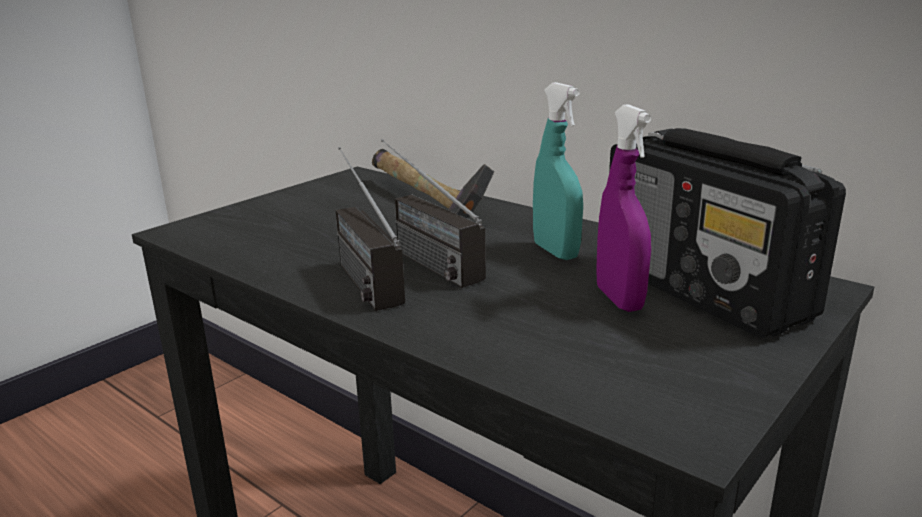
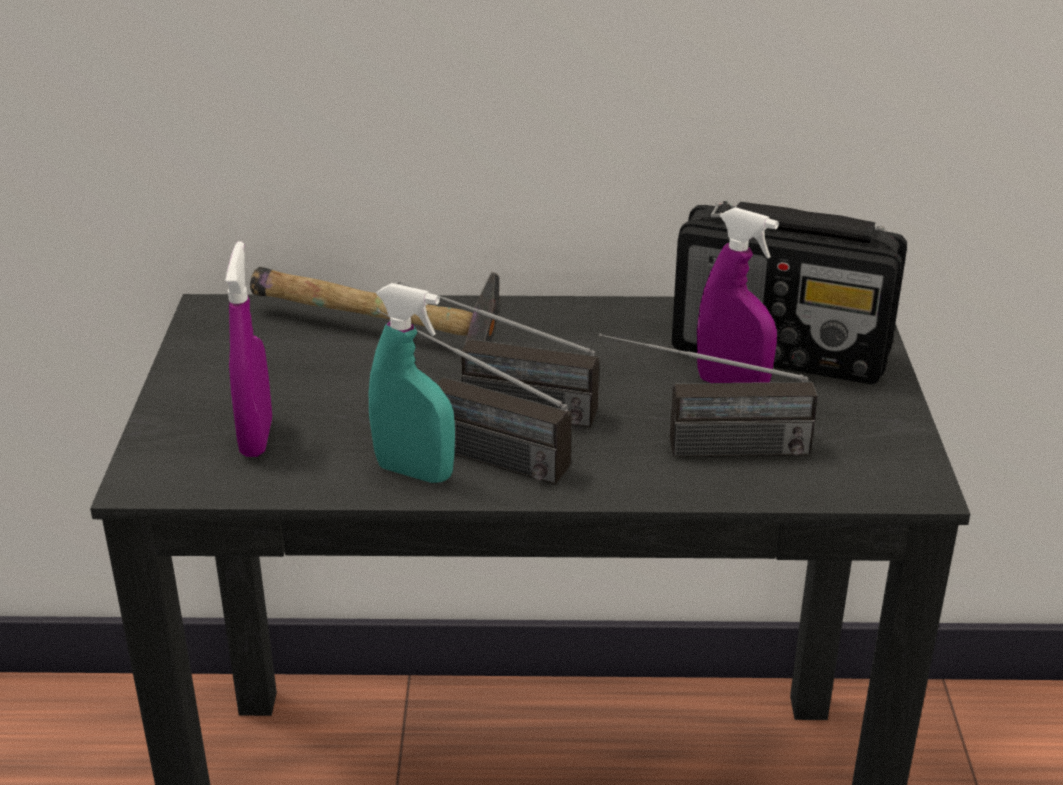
camera: 40 degrees left, 10 degrees up
turquoise spray bottle [533,82,583,260] -> turquoise spray bottle moved to [369,283,455,483]
none -> purple spray bottle [225,241,272,457]
none -> radio [599,333,818,457]

